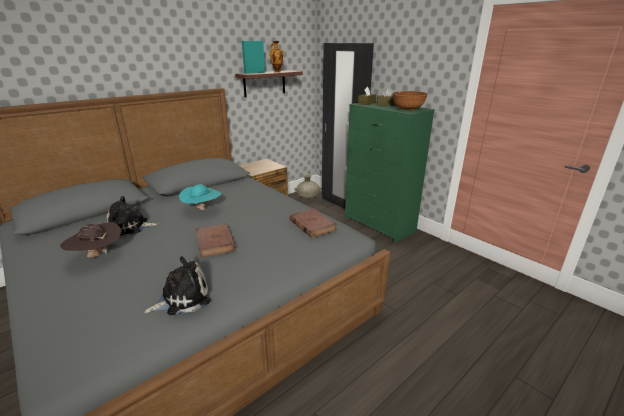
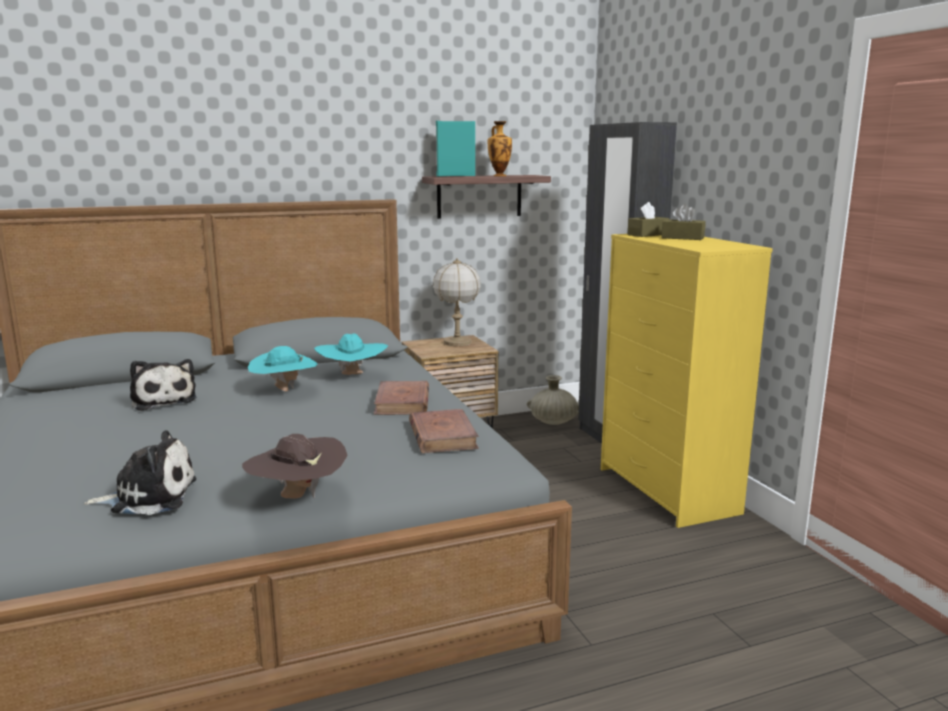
camera: 20 degrees right, 10 degrees down
brown hat [60,222,122,257] -> brown hat moved to [242,434,348,499]
plush toy [107,196,160,235] -> plush toy turned 135 degrees counterclockwise [130,359,197,411]
brown book [195,224,236,258] -> brown book moved to [373,381,429,415]
green dresser [345,101,435,243] -> yellow dresser [601,234,773,528]
brown bowl [392,91,428,110] -> none
none -> turquoise hat [314,334,388,375]
none -> table lamp [433,258,481,346]

